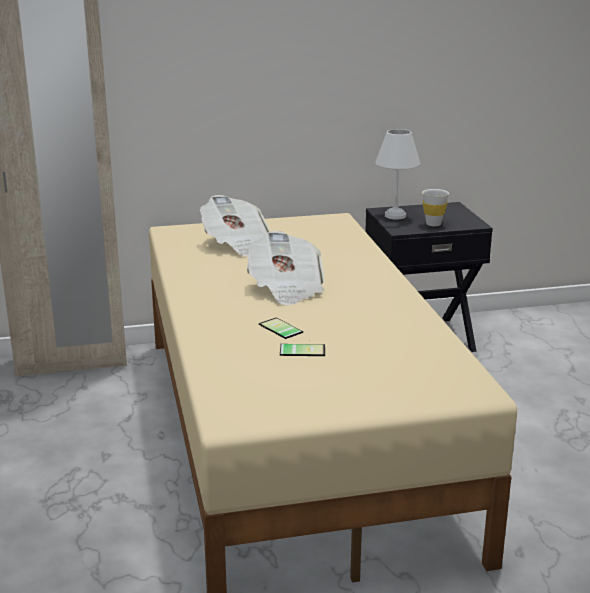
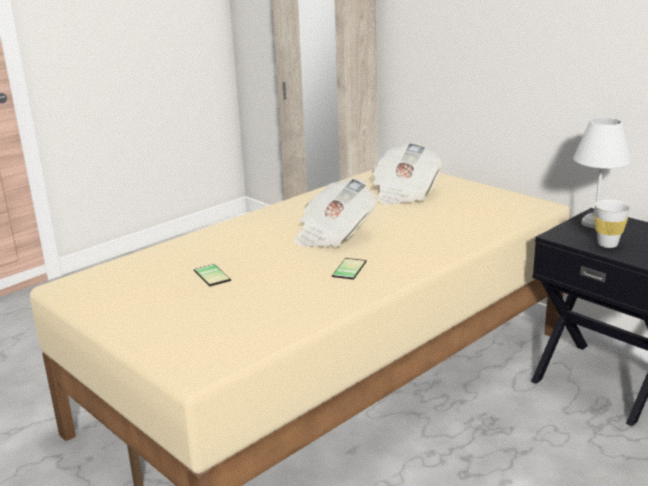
camera: 60 degrees right, 0 degrees up
phone [259,318,303,339] -> phone moved to [332,258,367,280]

